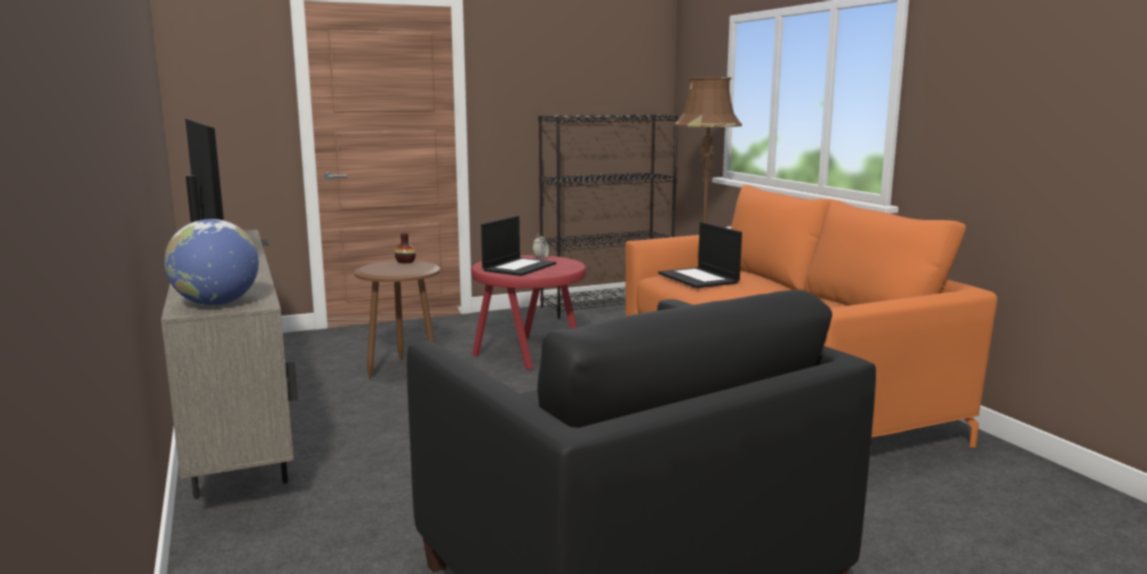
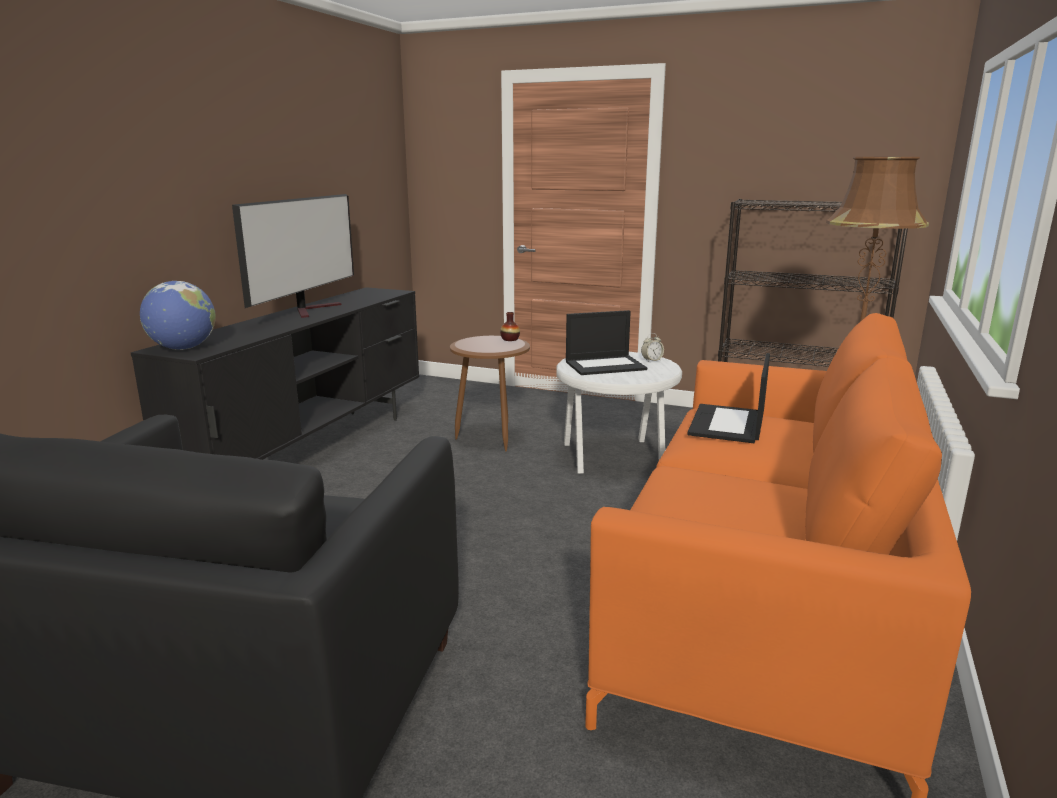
camera: 45 degrees right, 5 degrees up
beige tv stand [161,230,298,499] -> black tv stand [131,287,419,460]
red side table [471,255,587,371] -> white side table [557,352,682,474]

